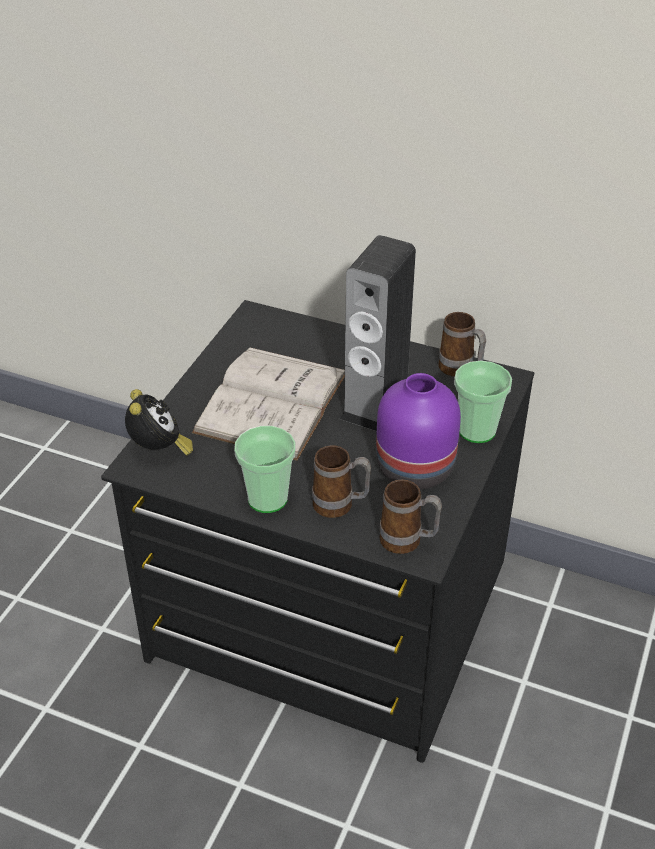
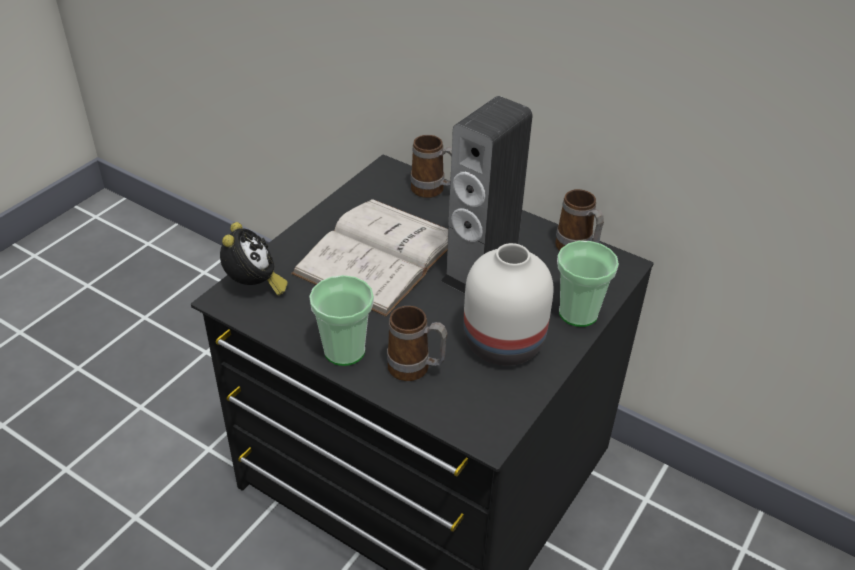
camera: 10 degrees right, 0 degrees up
purple vase [376,373,461,490] -> white vase [463,243,554,366]
mug [379,479,442,554] -> mug moved to [410,135,452,198]

